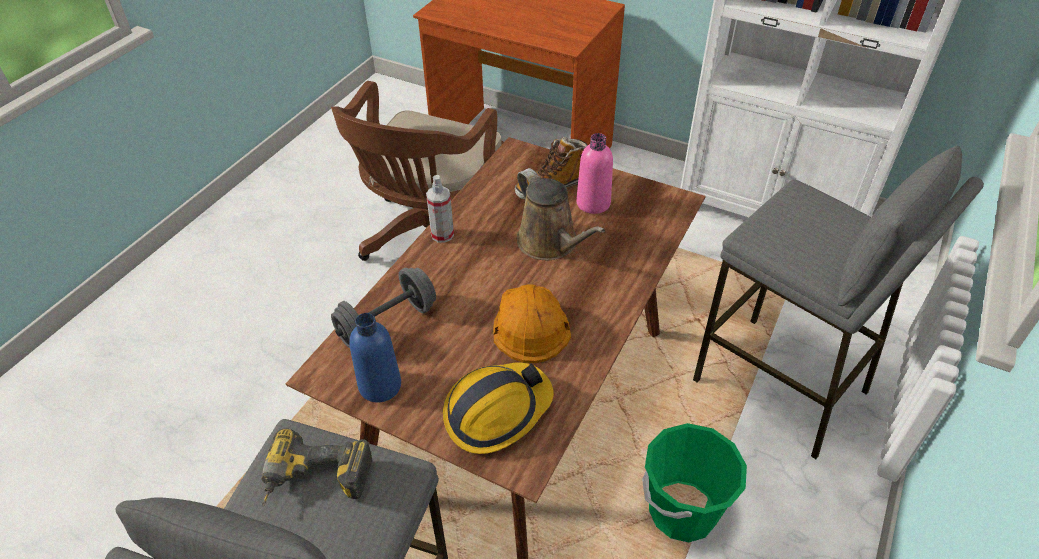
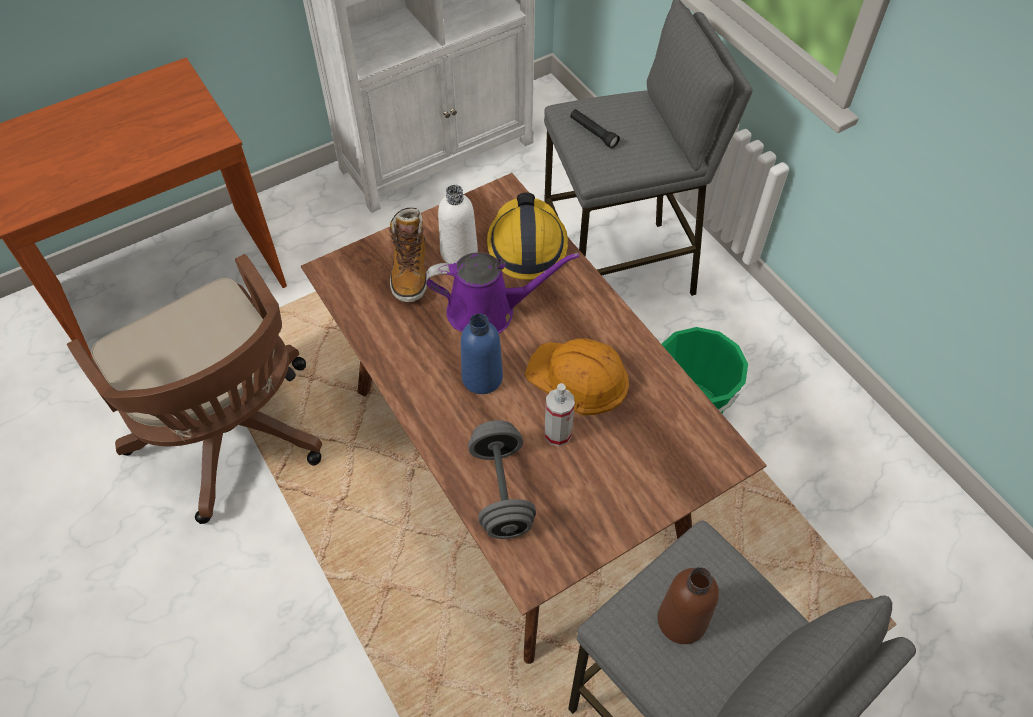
camera: 60 degrees left, 10 degrees up
power drill [261,428,372,506] -> brown bottle [658,567,719,644]
blue bottle [349,313,401,403] -> blue bottle moved to [461,313,503,394]
spray bottle [426,175,454,243] -> spray bottle moved to [544,383,575,446]
hard hat [443,363,554,454] -> hard hat moved to [487,192,568,280]
brown watering can [517,168,605,260] -> purple watering can [426,252,580,333]
pink bottle [576,133,613,214] -> white bottle [438,185,478,264]
none -> black flashlight [570,109,620,149]

